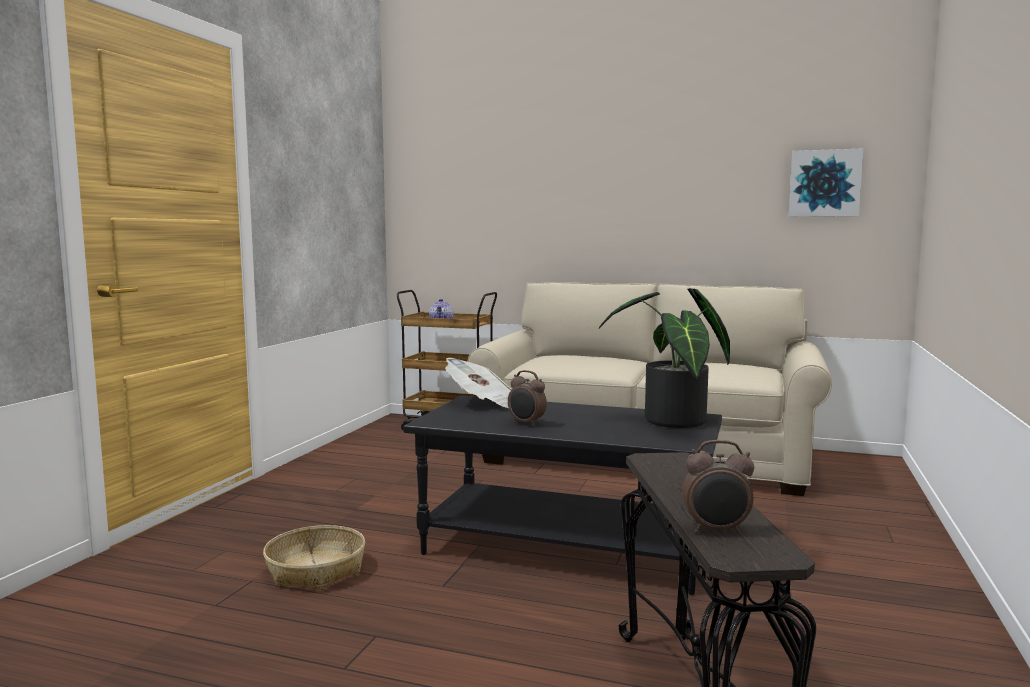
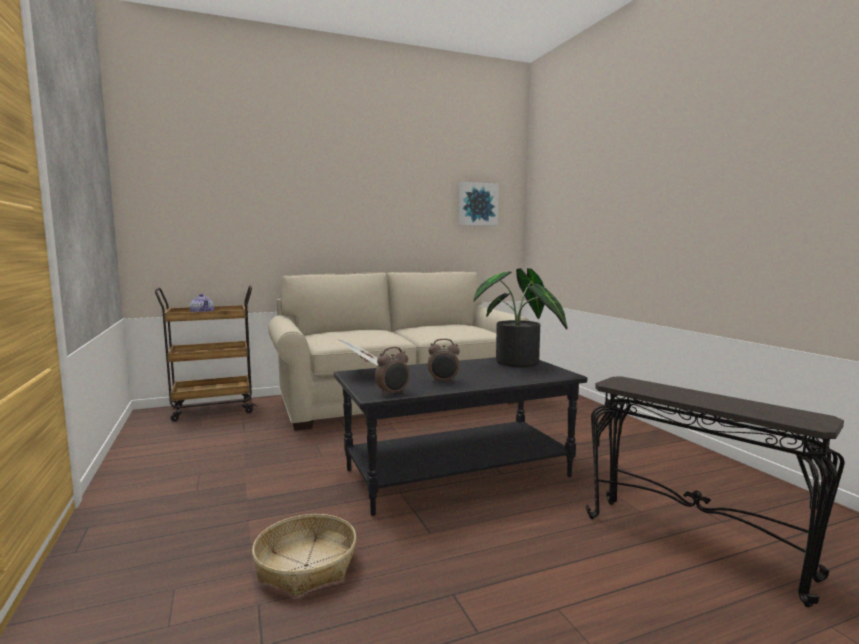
camera: 40 degrees left, 0 degrees up
alarm clock [682,440,754,534] -> alarm clock moved to [375,347,410,397]

